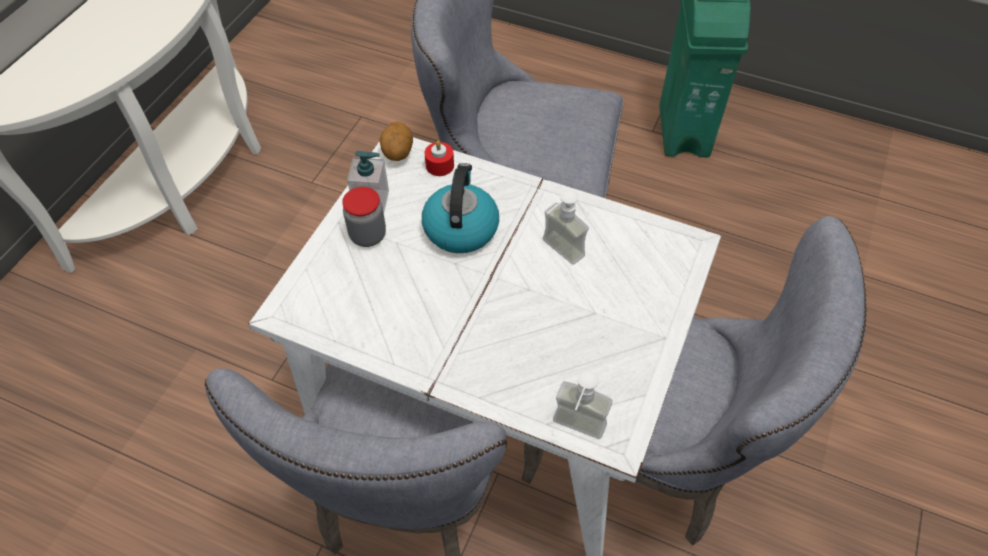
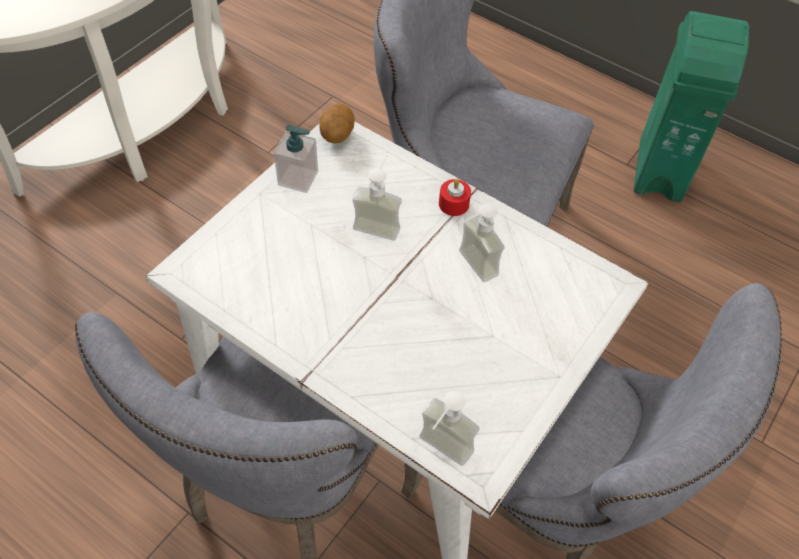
camera: 10 degrees right, 0 degrees up
jar [342,187,386,247] -> none
kettle [422,163,499,253] -> soap dispenser [352,154,402,241]
red candle [425,141,454,176] -> red candle moved to [439,179,471,216]

